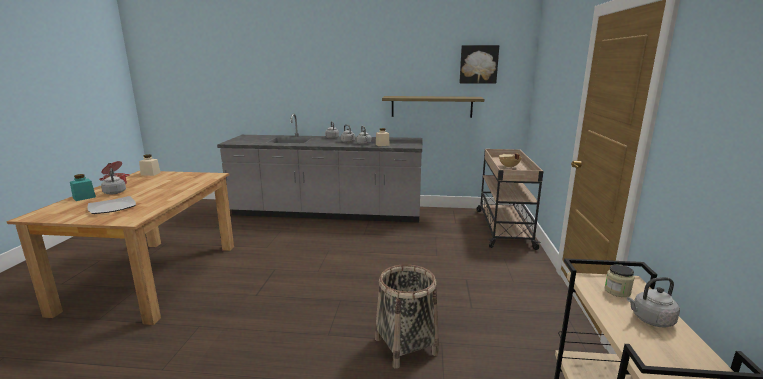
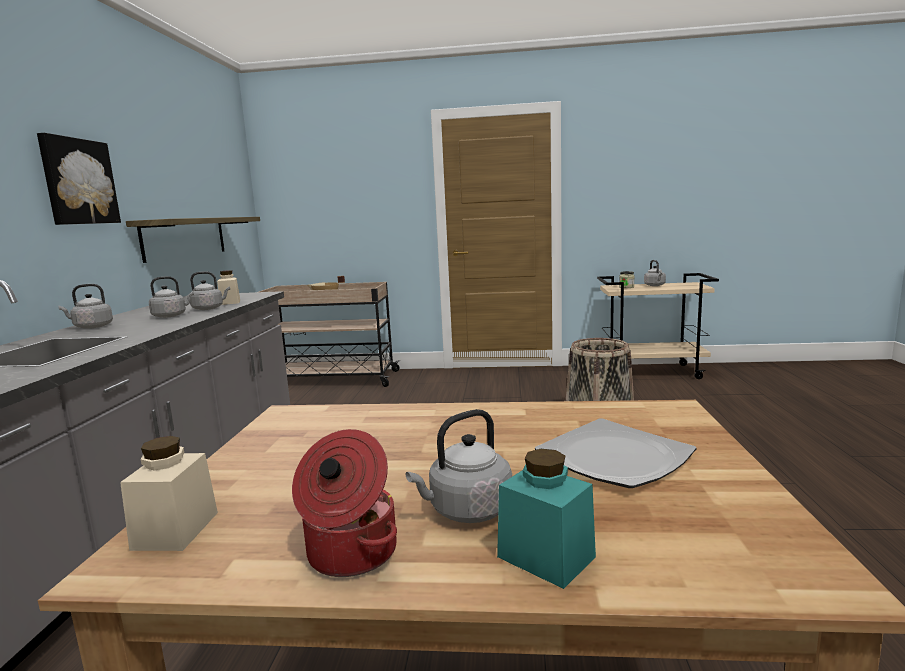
camera: 90 degrees left, 5 degrees down
picture [459,45,499,84] -> picture moved to [37,133,121,225]

